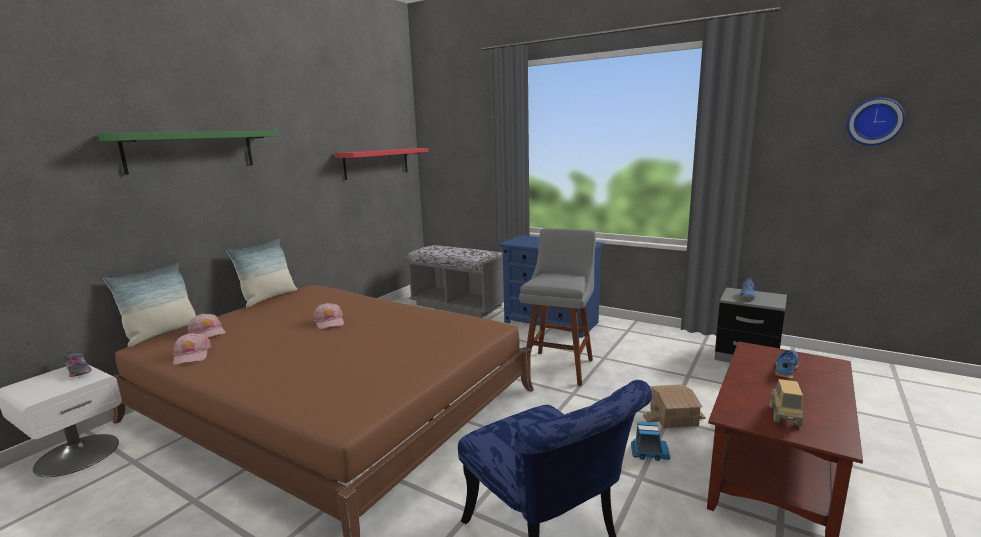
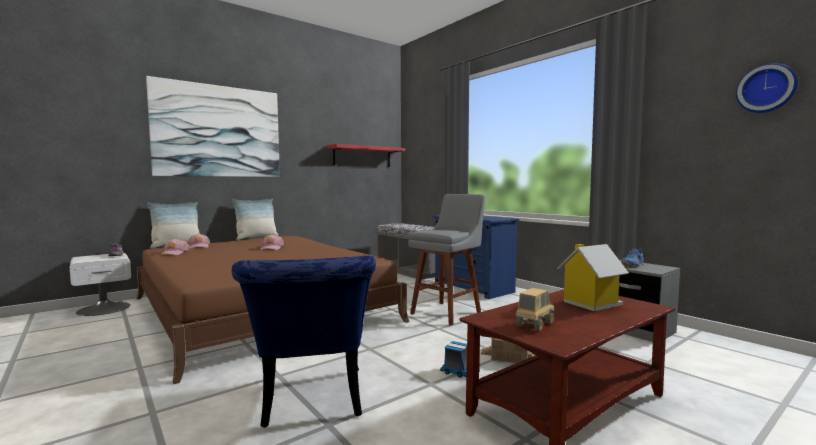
camera: 20 degrees right, 10 degrees down
green shelf [98,131,278,175] -> picture [146,76,280,177]
blue shoe [775,350,799,379] -> toy house [557,244,629,311]

